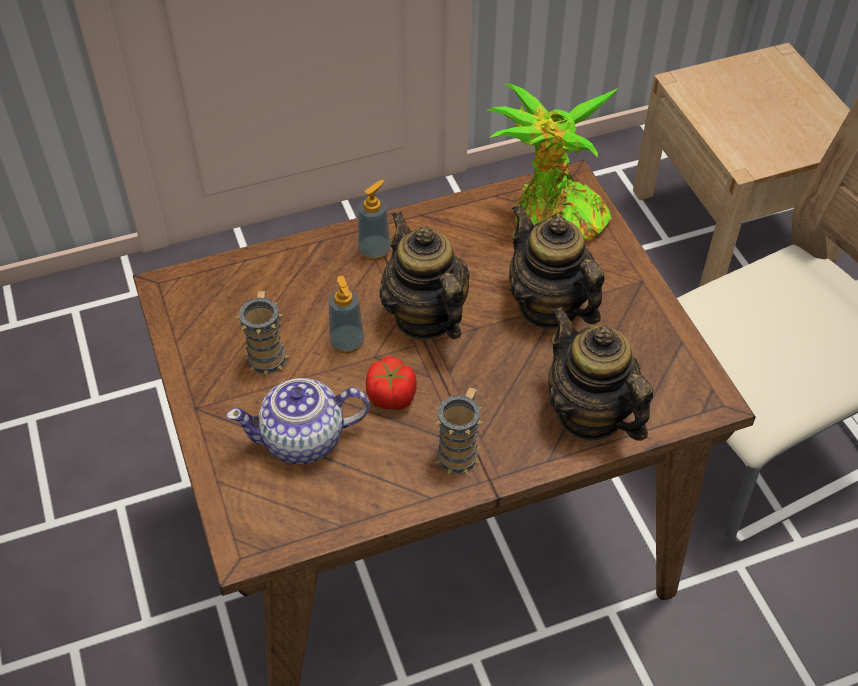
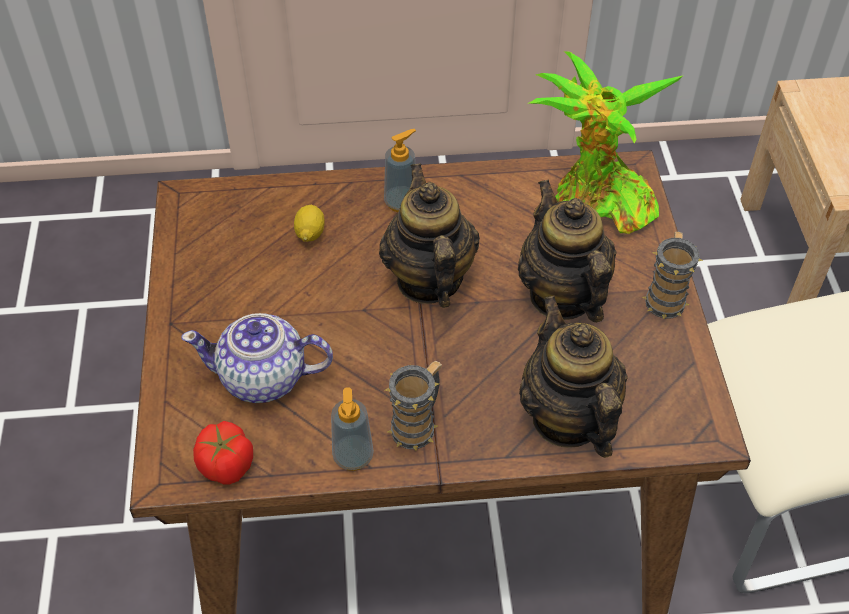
camera: 15 degrees right, 0 degrees up
mug [235,291,289,375] -> mug moved to [642,231,703,319]
soap dispenser [329,276,364,354] -> soap dispenser moved to [331,387,374,471]
tomato [366,356,417,410] -> tomato moved to [193,421,253,485]
none -> lemon [294,205,325,242]

